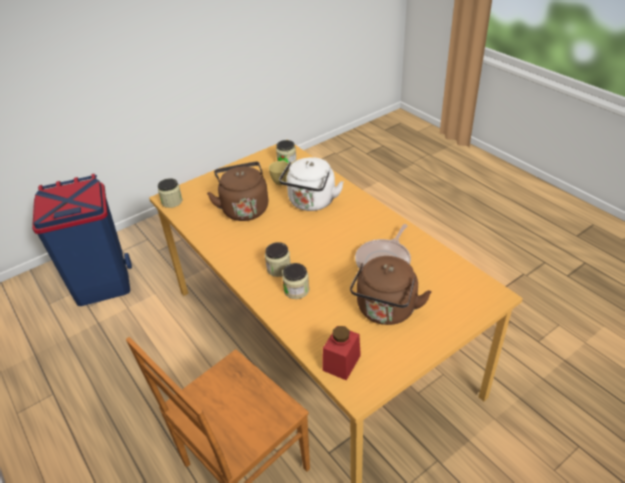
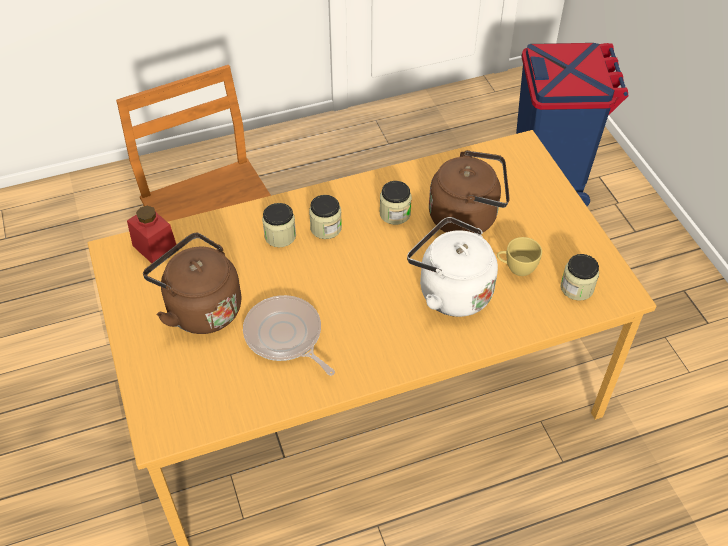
camera: 105 degrees right, 10 degrees up
jar [158,178,183,208] -> jar moved to [380,181,412,225]

